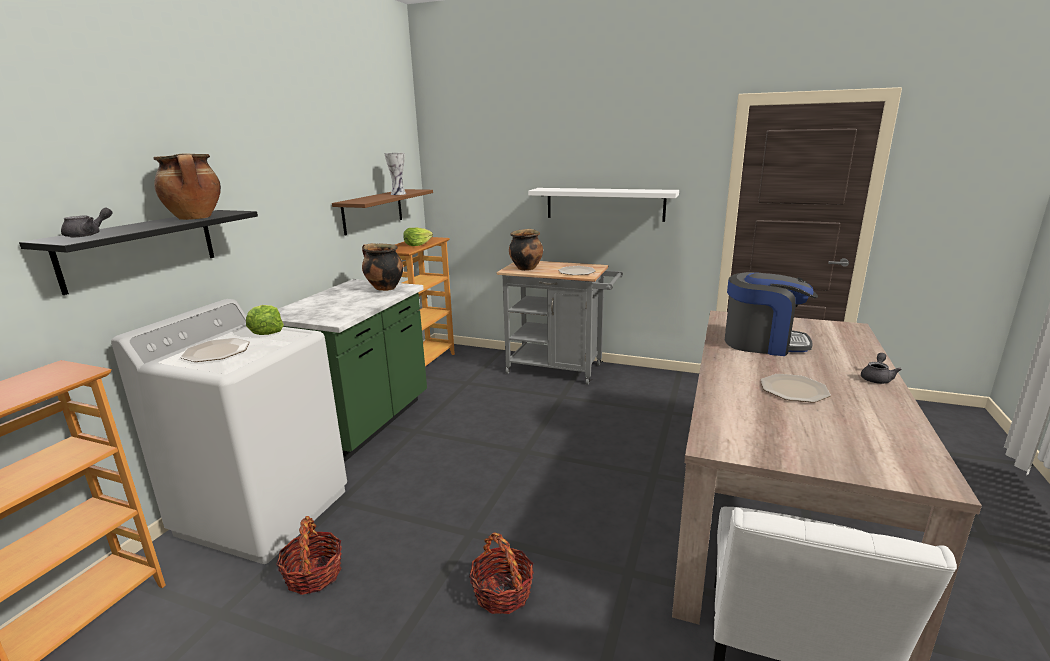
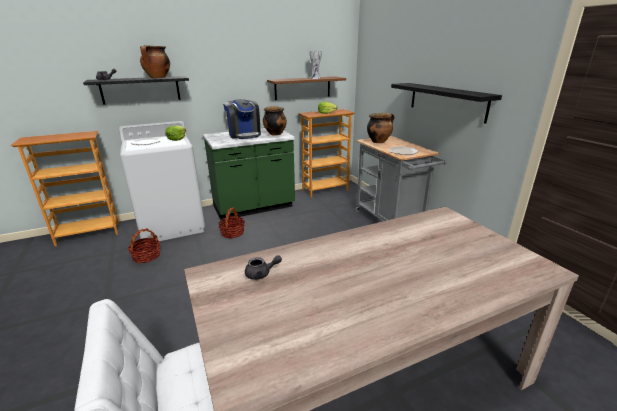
camera: 45 degrees right, 5 degrees up
basket [469,532,534,614] -> basket moved to [218,207,245,238]
white shelf [528,188,679,222] -> black shelf [391,83,502,124]
coffee machine [725,272,818,356] -> coffee machine moved to [223,99,261,139]
plate [761,374,831,403] -> none
grey teapot [861,353,902,384] -> grey teapot moved to [245,255,282,280]

